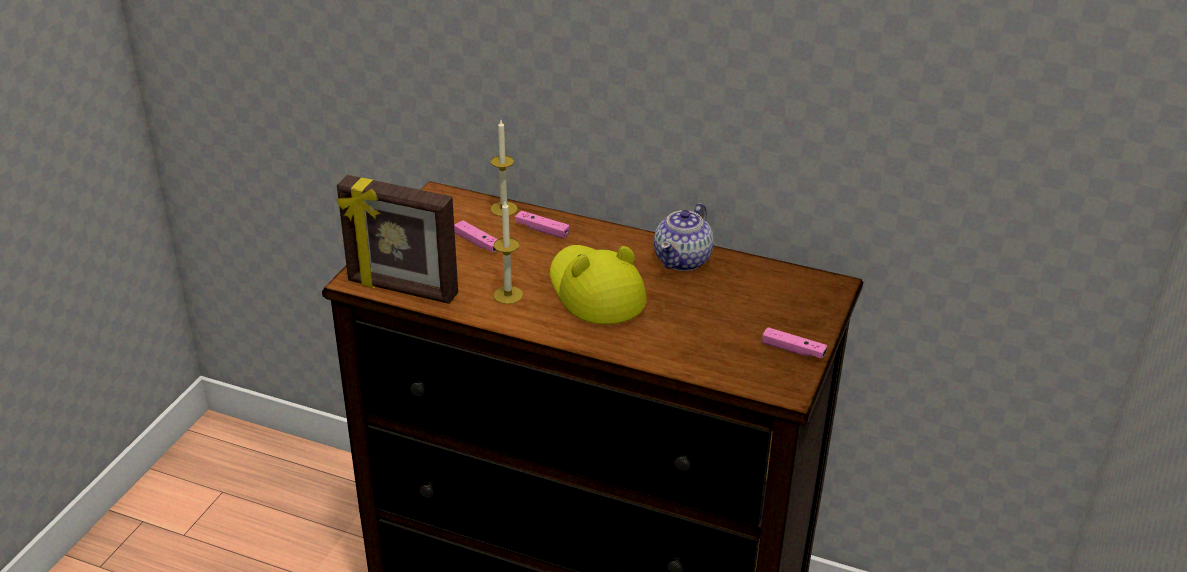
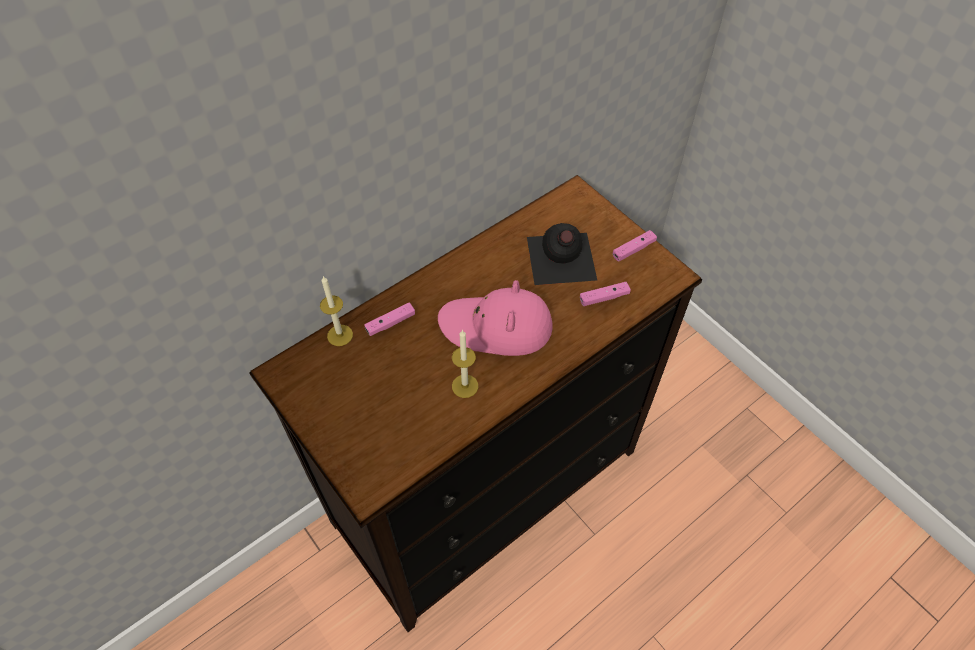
camera: 60 degrees left, 20 degrees up
picture frame [337,175,458,304] -> none
pink game controller [454,220,498,252] -> pink game controller moved to [580,282,631,306]
yellow hat [550,245,646,325] -> pink hat [438,280,553,356]
teapot [654,203,713,271] -> none
none -> black bottle [527,223,597,285]

